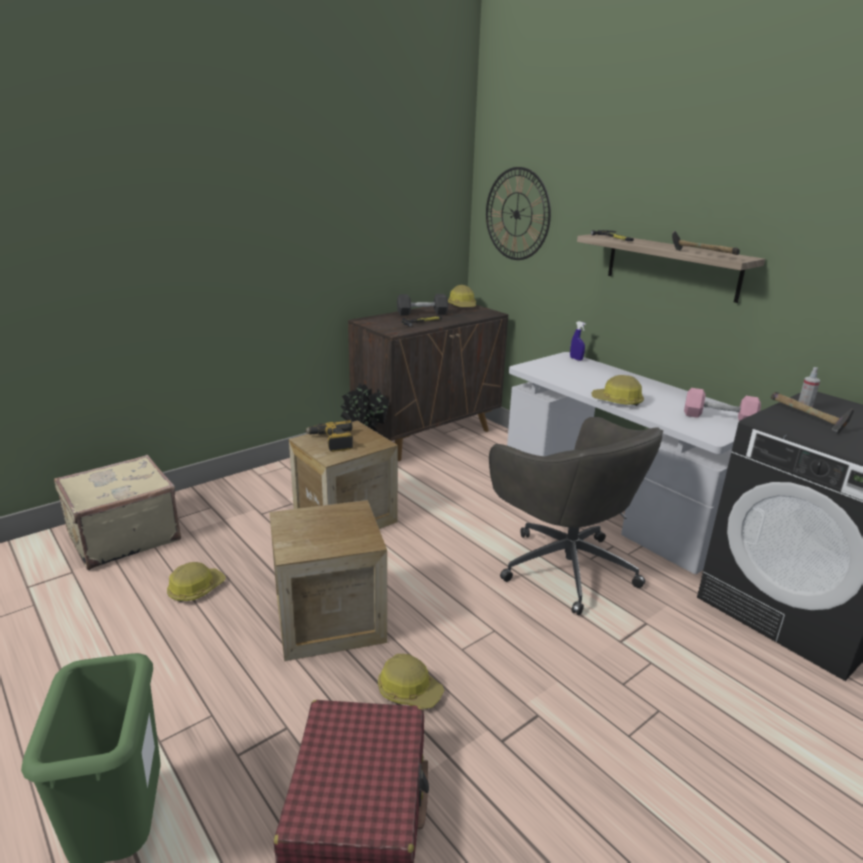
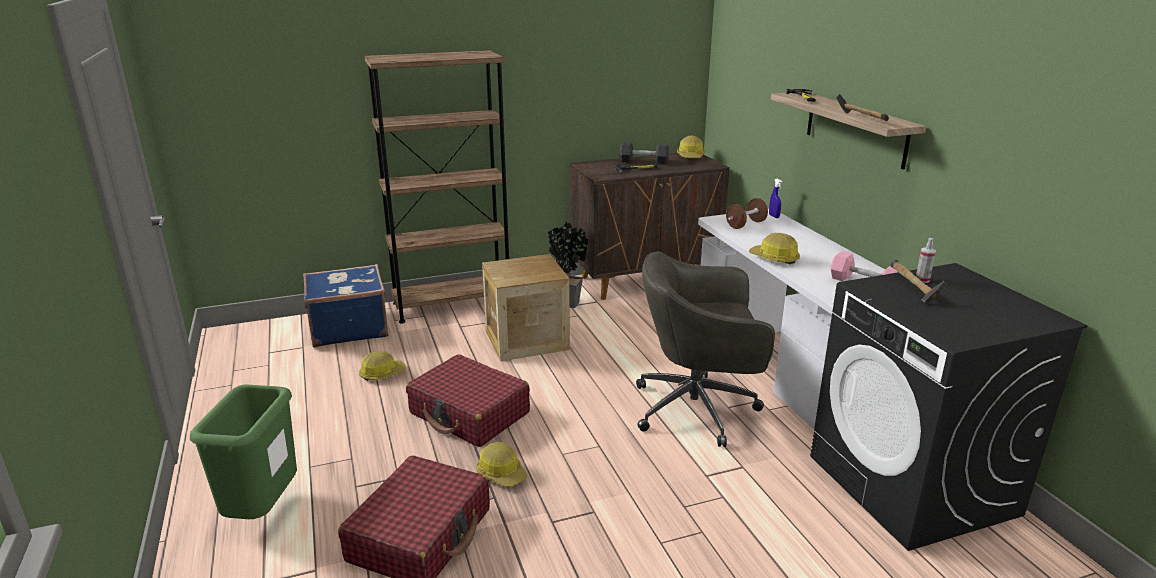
camera: 20 degrees right, 0 degrees up
beige suitcase [54,455,181,570] -> blue suitcase [303,264,389,348]
crate [269,500,387,661] -> red suitcase [406,354,530,447]
power drill [304,420,353,452] -> none
wall clock [486,167,551,260] -> none
grey office chair [489,417,663,616] -> grey office chair turned 105 degrees clockwise [636,252,775,447]
none -> brown bookcase [365,50,510,324]
none -> brown dumbbell [726,198,768,229]

